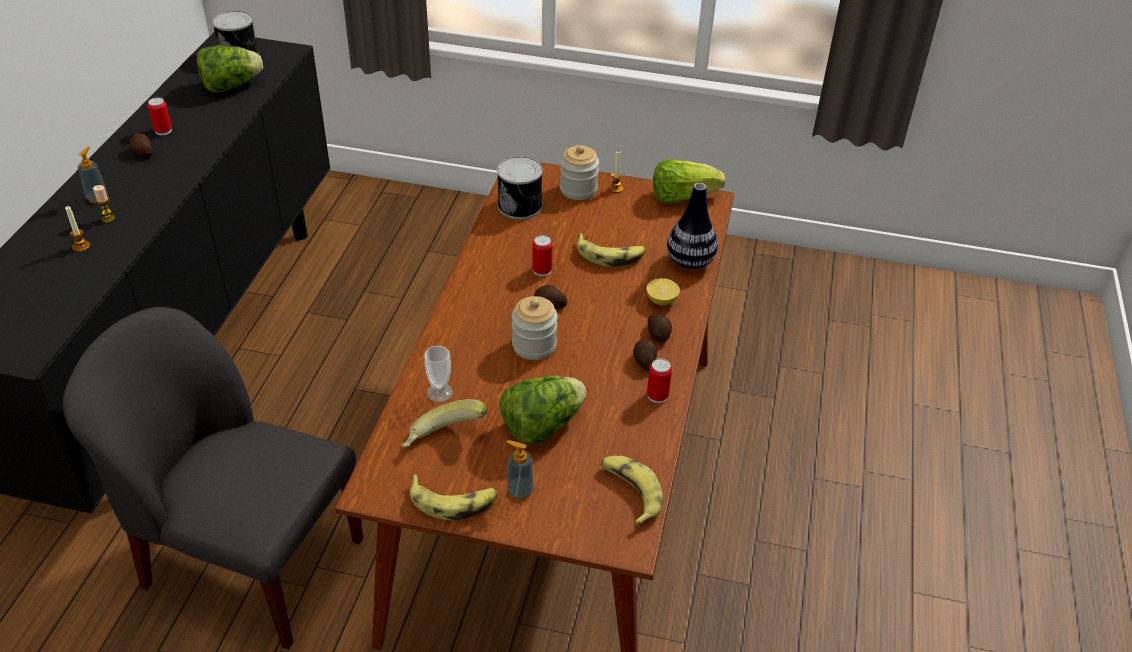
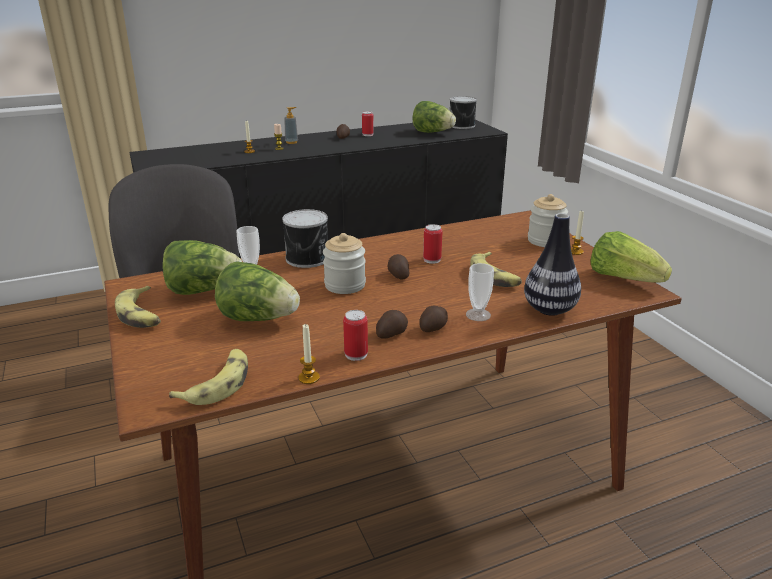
camera: 55 degrees right, 15 degrees down
banana [402,399,488,448] -> lettuce [163,240,242,295]
can [497,156,543,220] -> can moved to [282,209,328,268]
soap dispenser [507,440,534,500] -> none
lemon [646,278,680,305] -> cup [466,263,494,321]
none -> candle [298,324,320,384]

